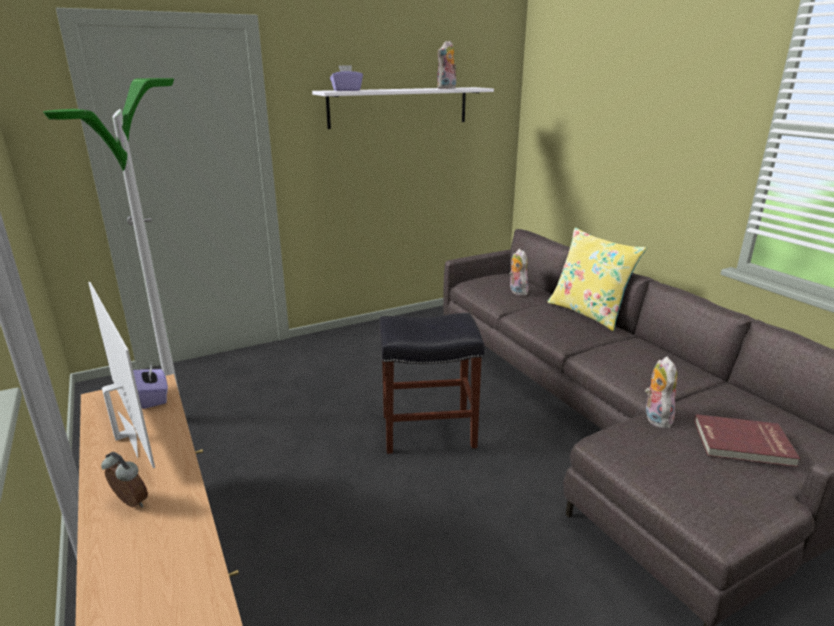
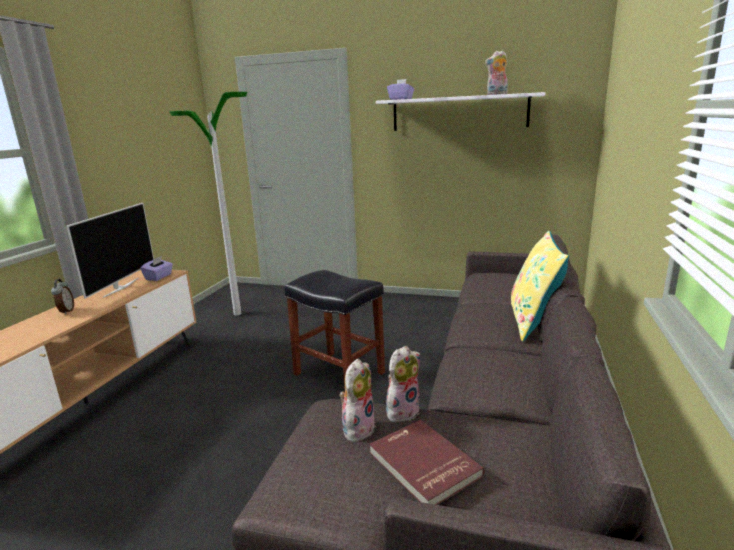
camera: 45 degrees right, 5 degrees down
plush toy [509,249,528,296] -> plush toy moved to [339,359,376,442]

